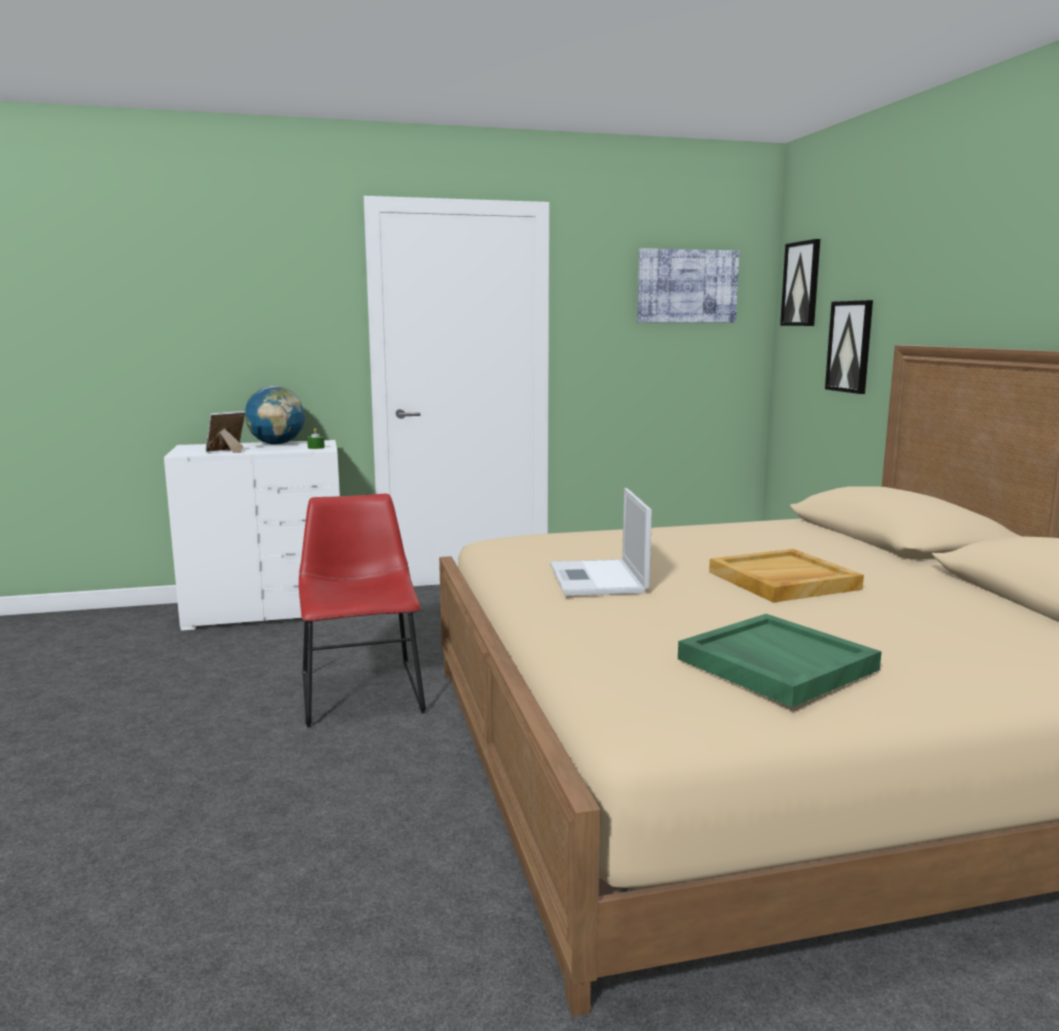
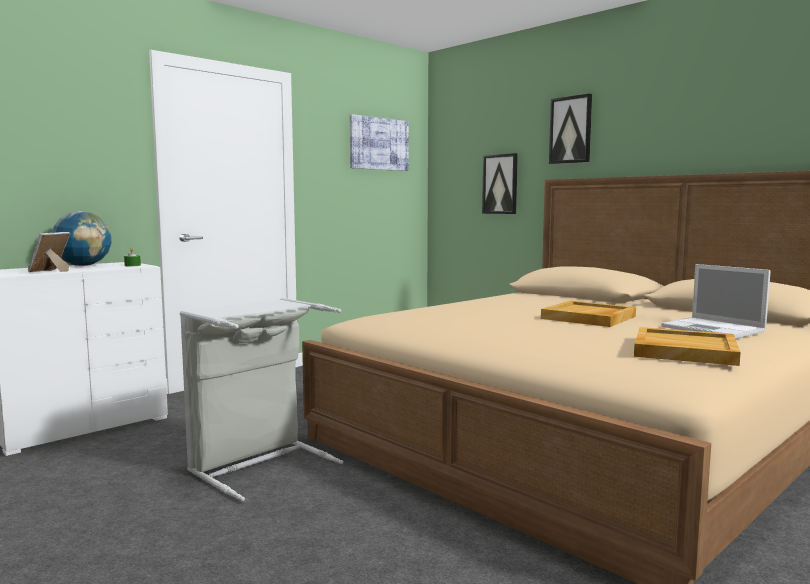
camera: 30 degrees left, 5 degrees down
red chair [299,494,426,728] -> grey laundry basket [180,298,343,502]
laptop [550,488,652,596] -> laptop moved to [661,264,771,339]
green tray [678,614,882,707] -> beige tray [634,327,741,366]
picture [780,239,820,326] -> picture moved to [549,94,592,164]

